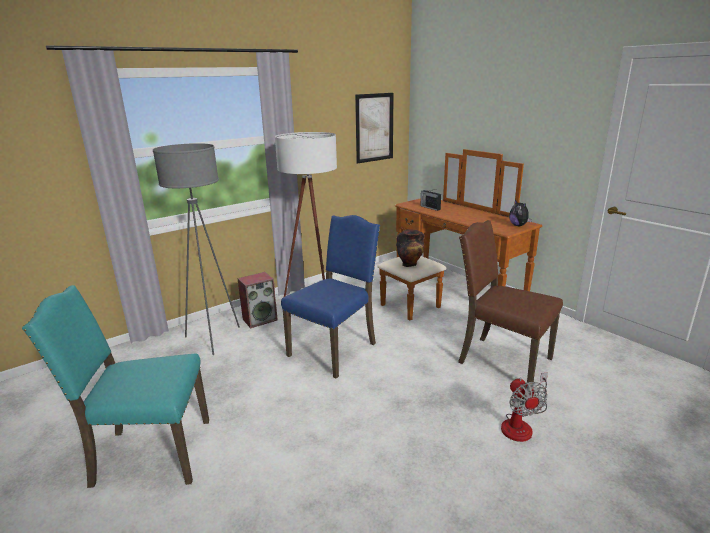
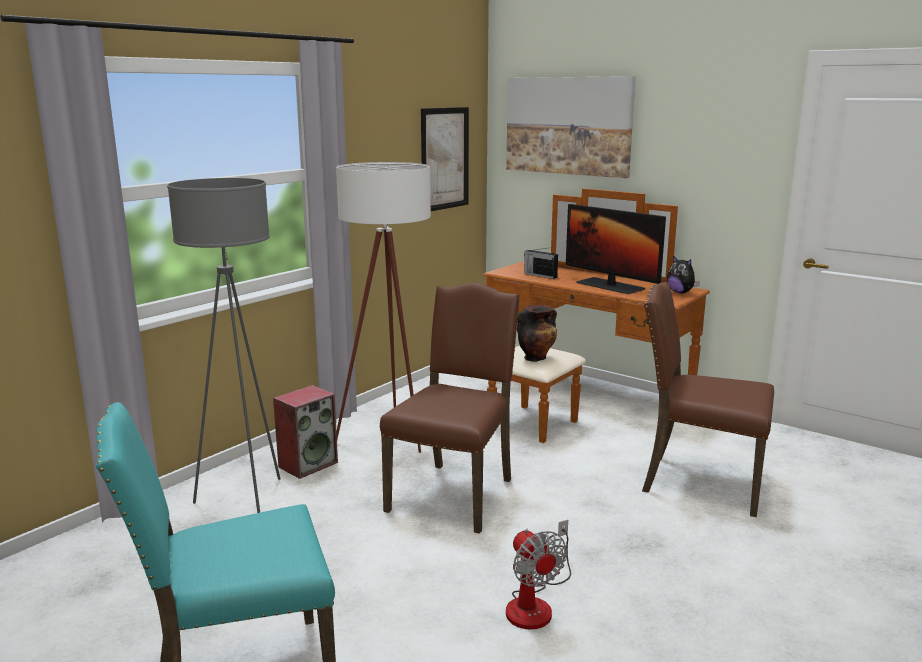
camera: 15 degrees left, 5 degrees down
blue chair [281,215,380,378] -> brown chair [380,283,520,534]
fan [501,372,548,442] -> fan moved to [506,520,571,629]
none -> picture [506,76,636,178]
none -> monitor [566,204,666,294]

